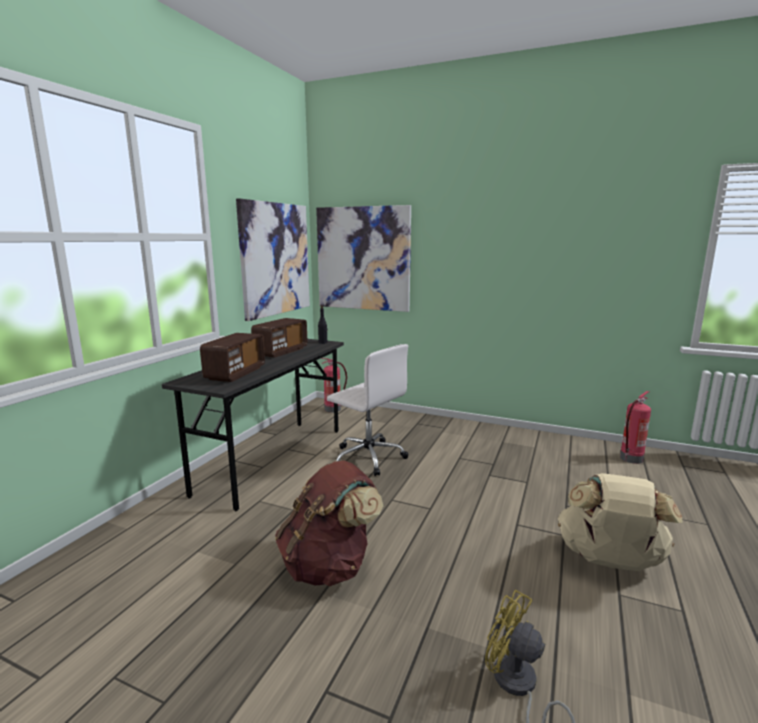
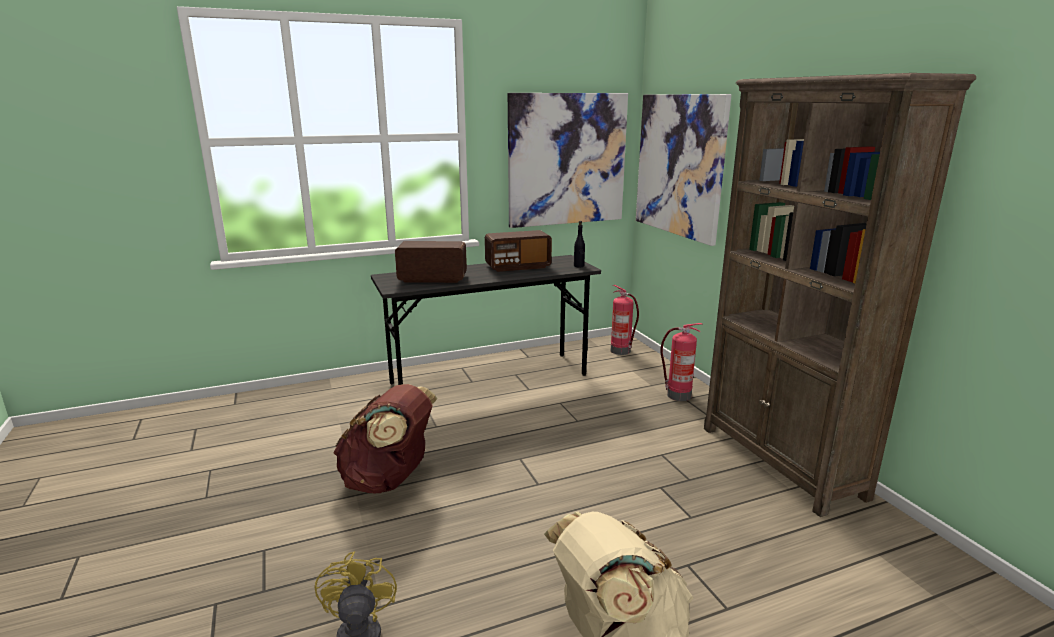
camera: 45 degrees right, 5 degrees up
radio [200,333,265,382] -> radio turned 150 degrees counterclockwise [395,241,467,283]
white office chair [327,344,408,476] -> none
fire extinguisher [620,391,651,464] -> fire extinguisher moved to [660,323,703,401]
none -> brown bookcase [704,73,976,517]

